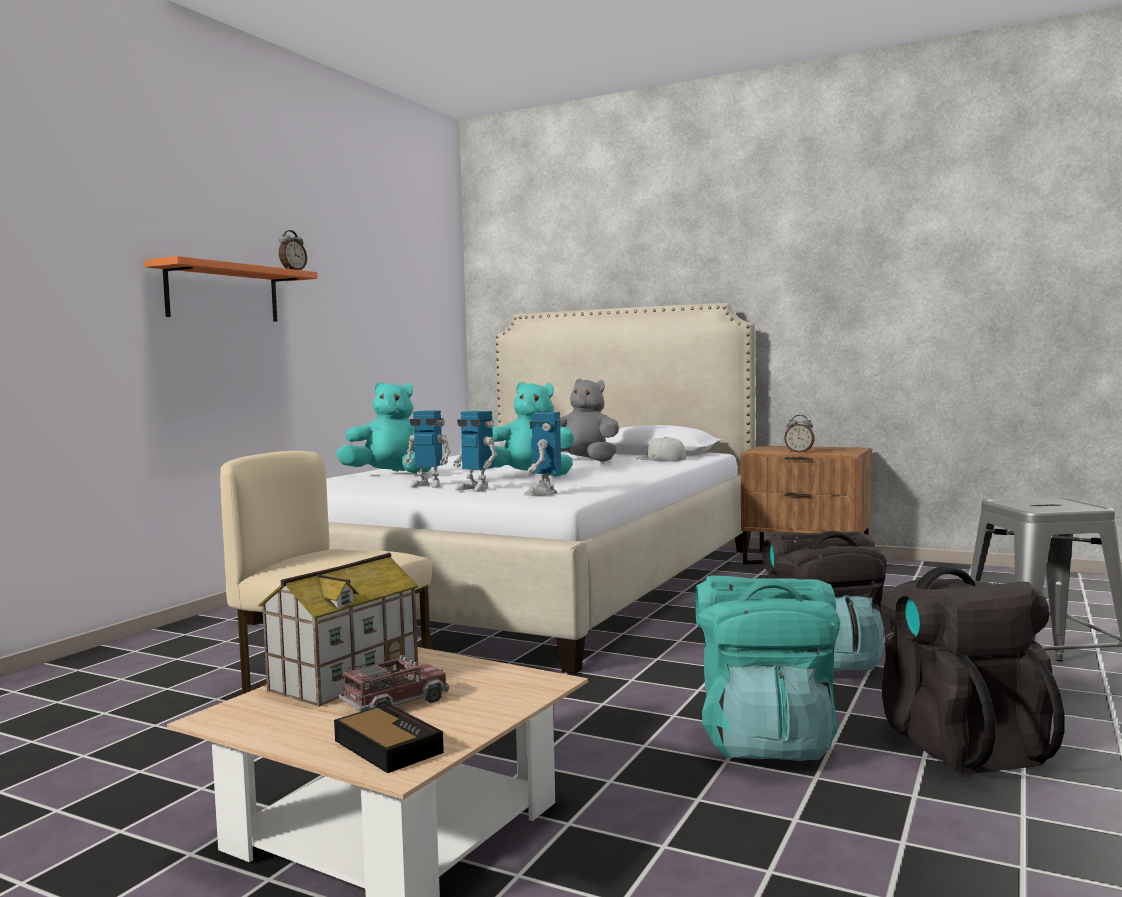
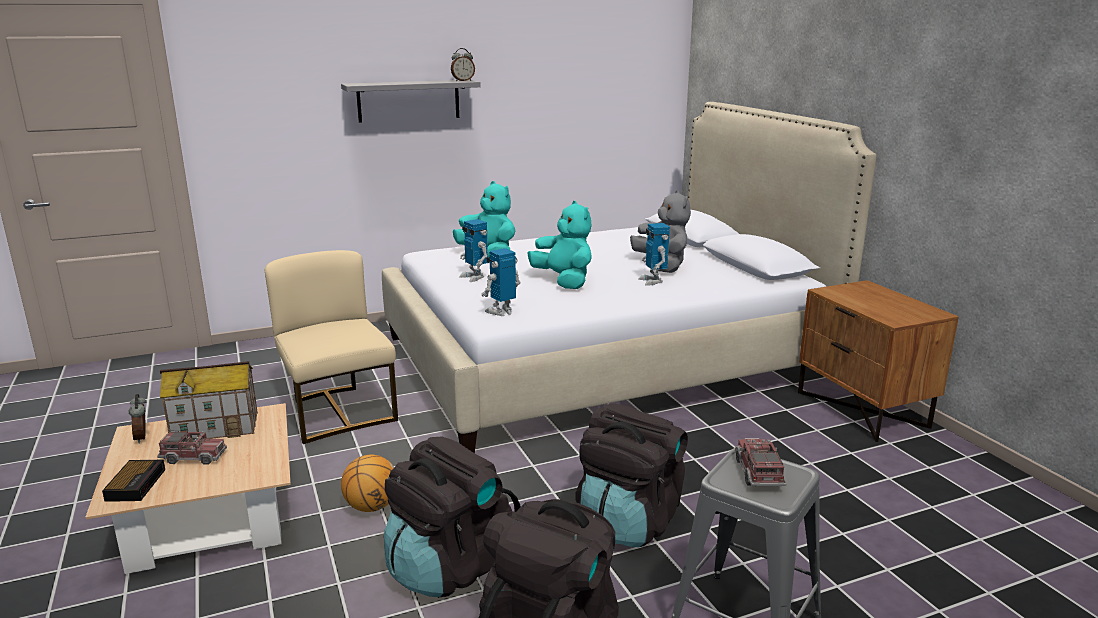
camera: 40 degrees right, 15 degrees up
orange shelf [145,256,318,322] -> grey shelf [341,80,481,123]
toy robot [453,411,497,492] -> toy robot moved to [639,223,670,286]
white cap [636,437,686,461] -> none
turquoise backpack [695,575,840,761] -> black backpack [384,437,521,597]
alarm clock [784,415,815,453] -> alarm clock moved to [128,394,146,444]
none -> basketball [341,455,394,512]
none -> toy truck [735,438,787,486]

